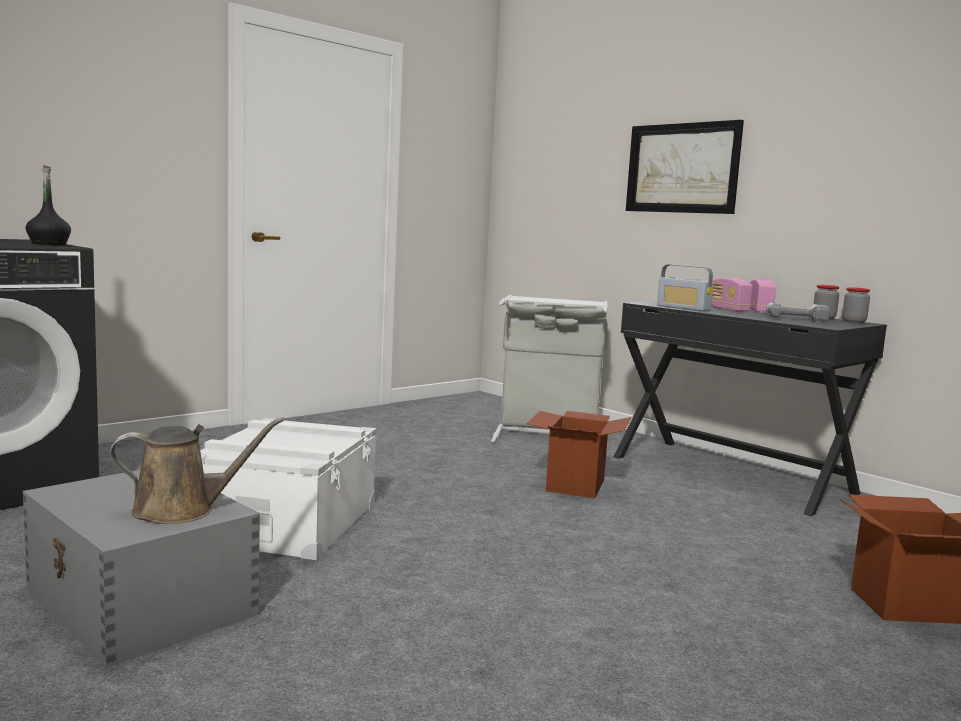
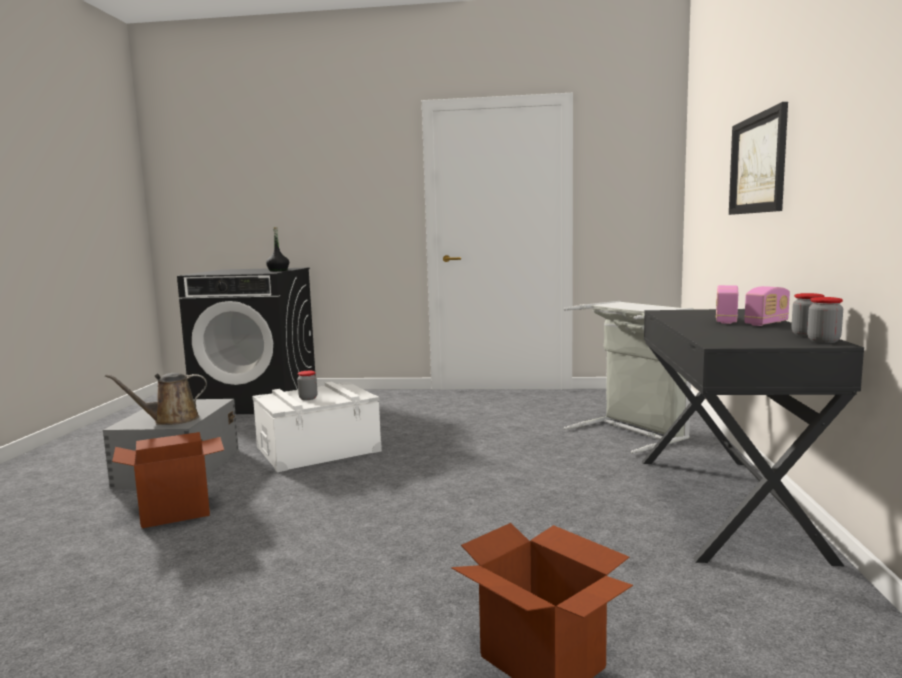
camera: 50 degrees right, 0 degrees up
brown watering can [109,417,285,524] -> brown watering can turned 120 degrees clockwise [105,373,207,425]
cardboard box [526,411,632,498] -> cardboard box moved to [112,432,224,528]
radio [657,264,714,311] -> none
power drill [766,302,830,323] -> none
none -> jar [297,371,318,400]

